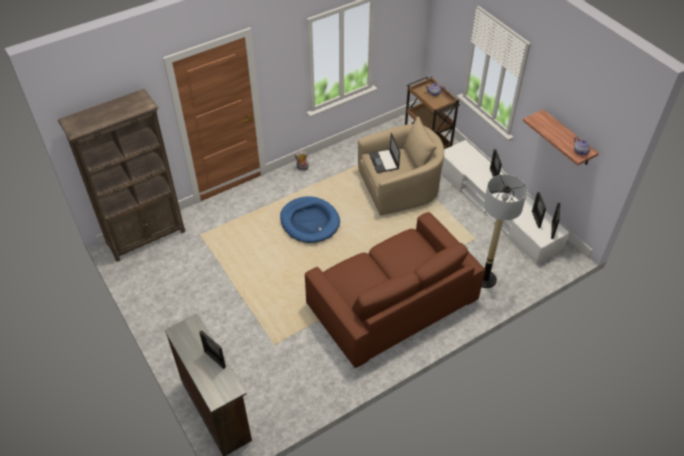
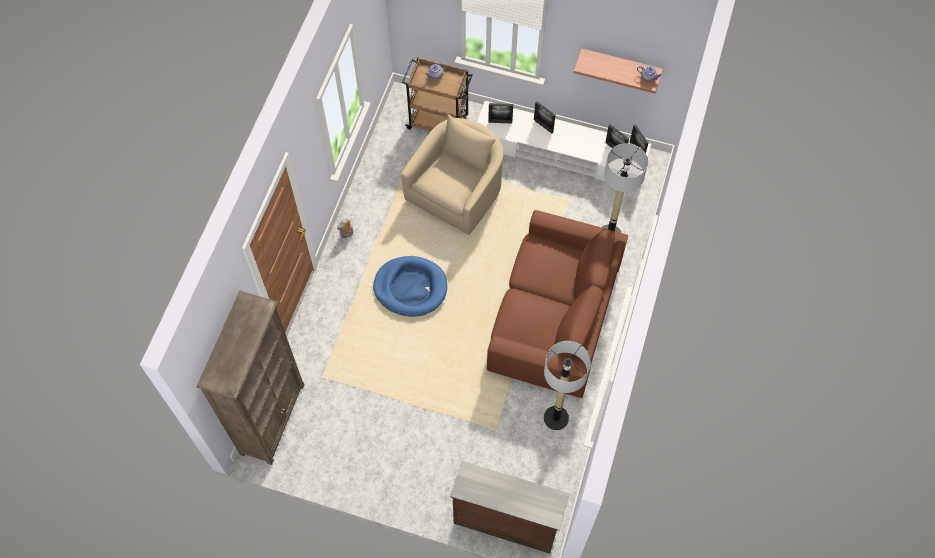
camera: 40 degrees left, 15 degrees up
picture frame [199,330,226,369] -> picture frame moved to [488,103,513,123]
laptop [369,132,400,173] -> none
none -> floor lamp [544,341,591,430]

